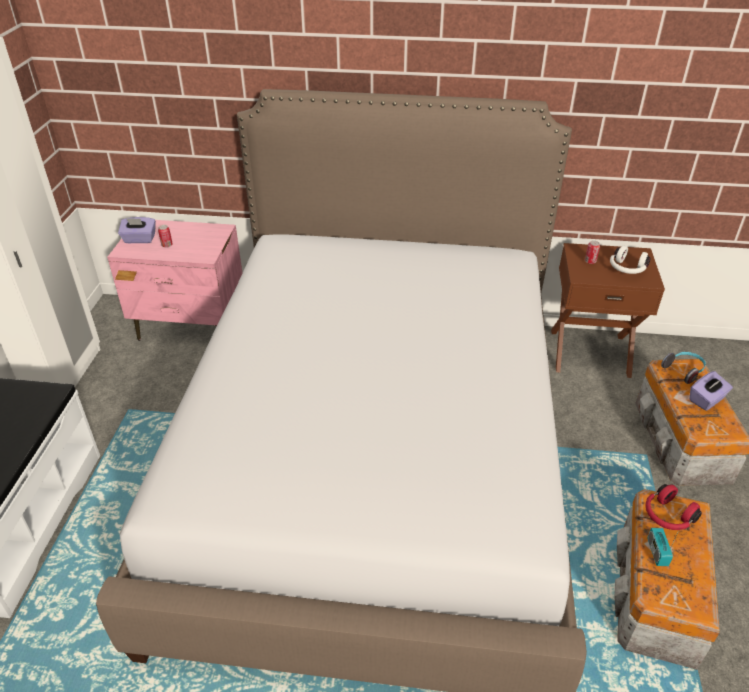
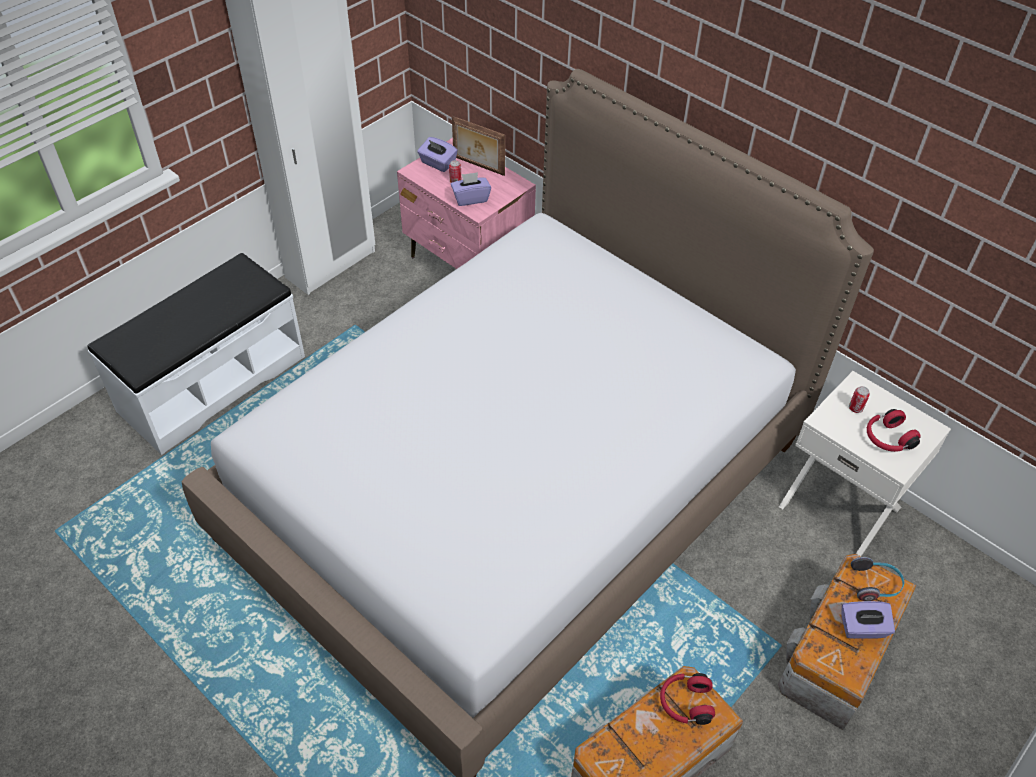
camera: 35 degrees right, 10 degrees up
brown nightstand [551,243,665,378] -> white nightstand [779,371,951,556]
white headphones [610,246,651,274] -> red headphones [867,409,921,452]
radio [647,528,680,566] -> none
none -> purple tissue box [451,172,491,206]
none -> picture frame [452,116,505,176]

